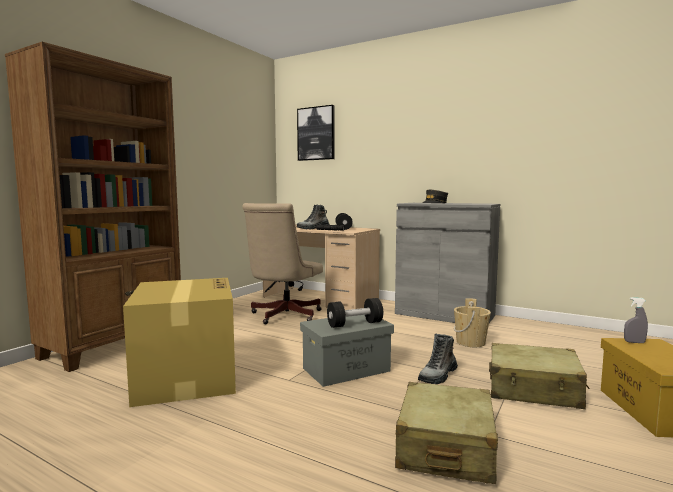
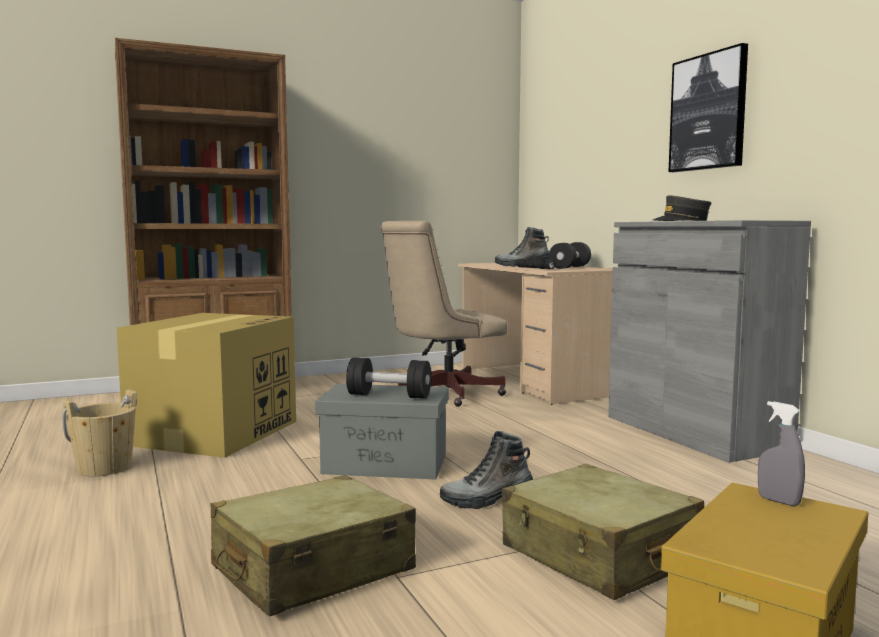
camera: 35 degrees right, 0 degrees up
picture [297,105,335,161] -> picture moved to [668,43,748,172]
beige bucket [454,298,491,347] -> beige bucket moved to [62,389,137,476]

